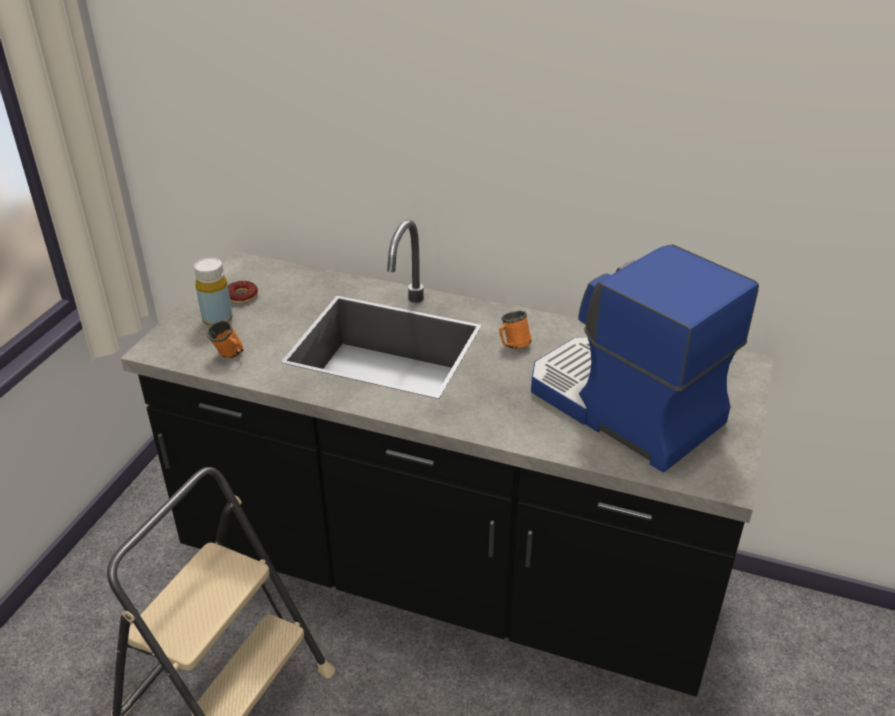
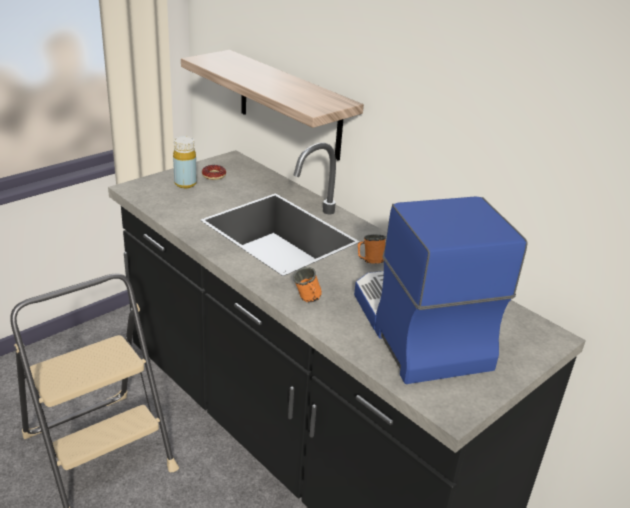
camera: 25 degrees right, 5 degrees down
orange mug [207,320,244,358] -> orange mug moved to [293,267,322,302]
none -> shelf [181,50,364,161]

